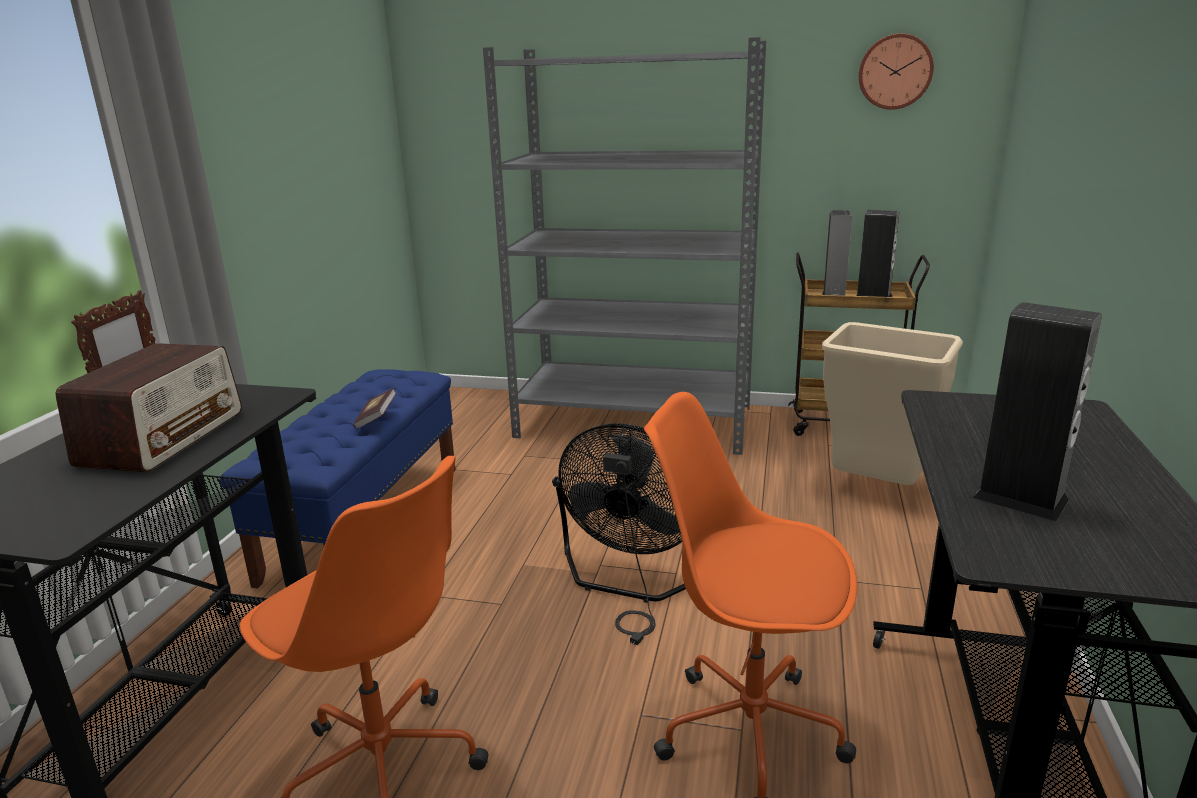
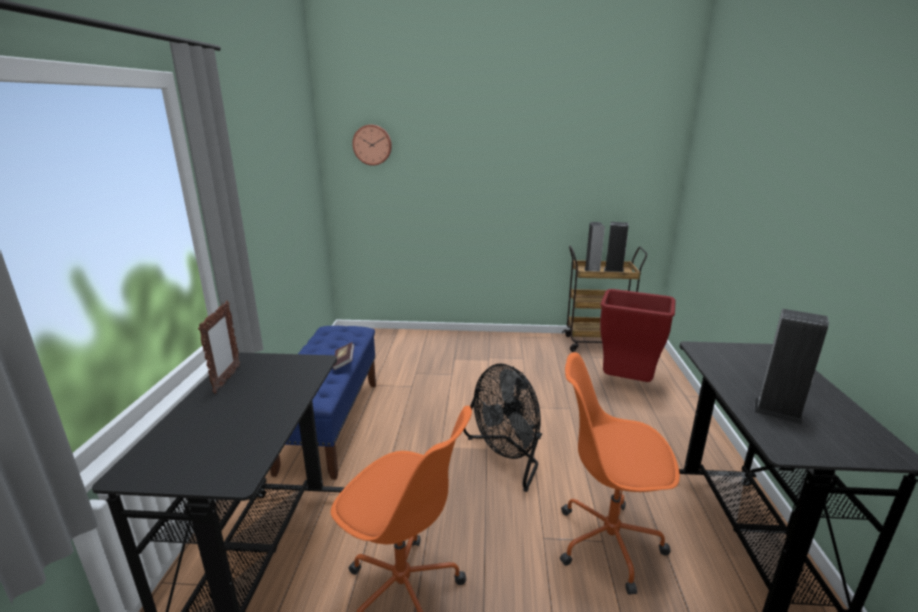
camera: 10 degrees left, 0 degrees up
radio [55,343,242,472] -> none
grey bookcase [483,37,766,455] -> none
black fan [552,424,686,645] -> black fan turned 135 degrees counterclockwise [463,364,542,492]
beige trash can [822,322,963,485] -> red trash can [600,289,676,382]
wall clock [858,33,934,110] -> wall clock moved to [352,125,392,165]

